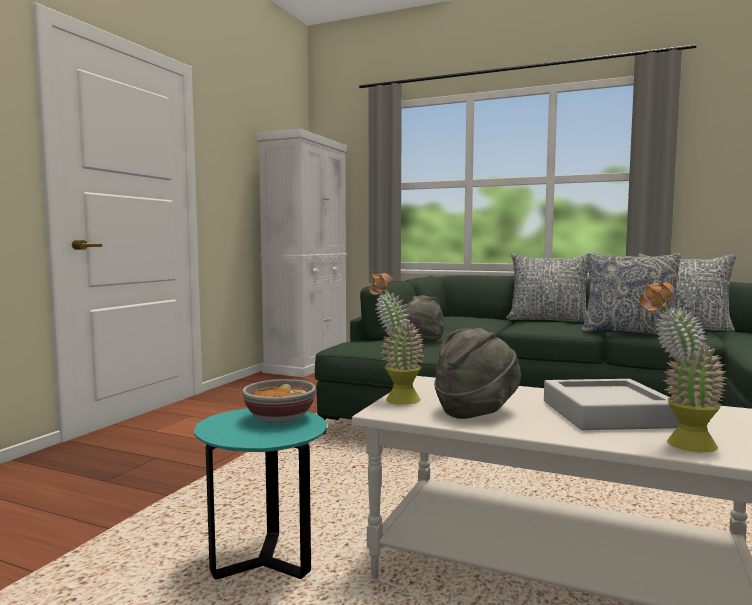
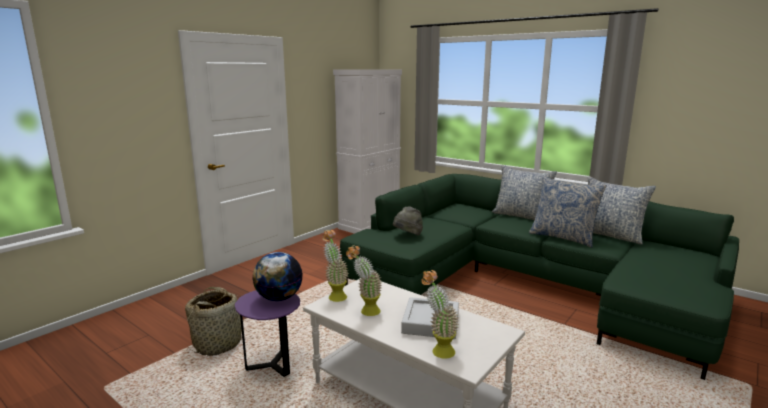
camera: 15 degrees right, 10 degrees up
turquoise side table [194,408,327,580] -> purple side table [235,290,300,377]
bowl [243,379,316,423] -> globe [252,252,303,301]
grey hat [434,328,521,419] -> potted plant [346,245,382,316]
none -> basket [185,287,246,356]

